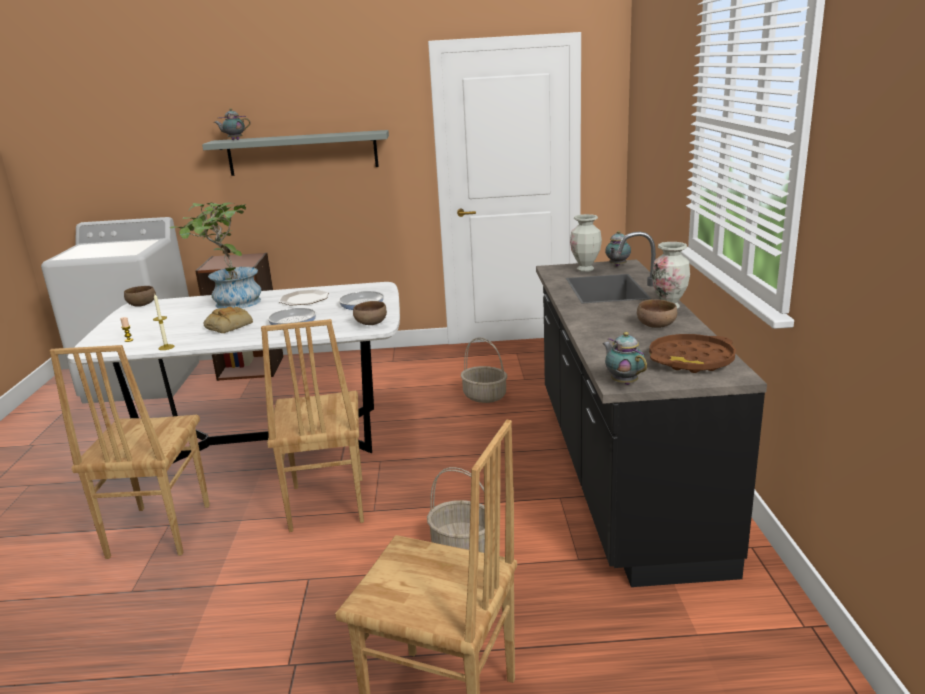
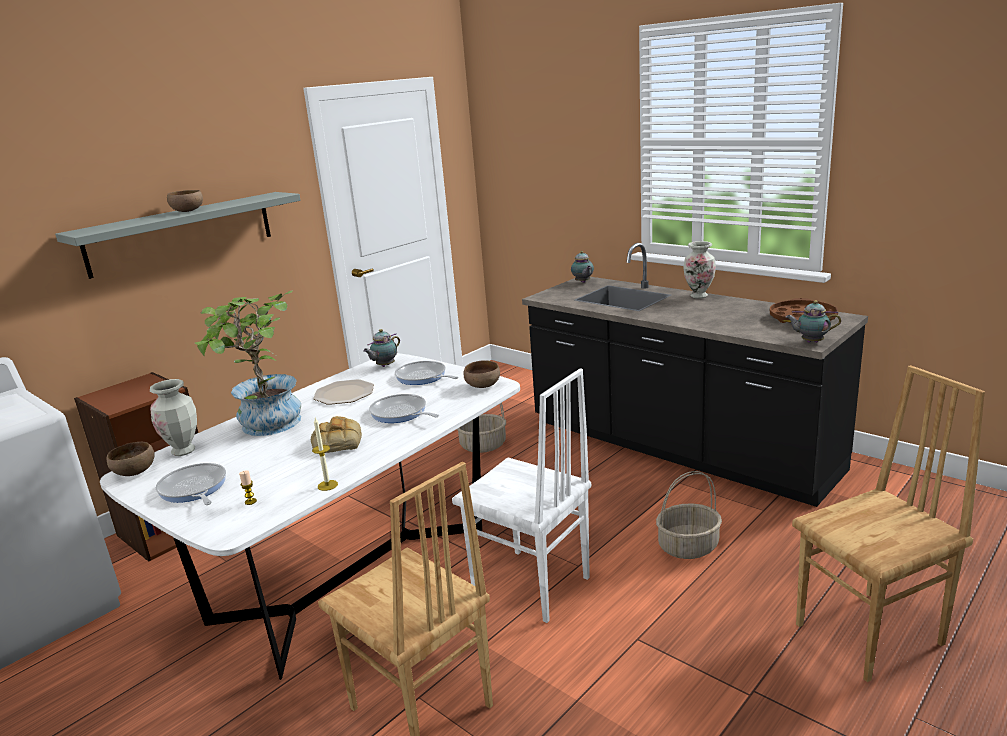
camera: 45 degrees left, 0 degrees up
teapot [214,108,250,140] -> teapot moved to [363,329,400,367]
brown chair [261,319,364,532] -> white chair [452,368,591,623]
vase [570,214,602,272] -> vase moved to [150,379,197,456]
brown bowl [637,299,677,328] -> brown bowl moved to [167,190,203,212]
none -> frying pan [156,463,226,505]

